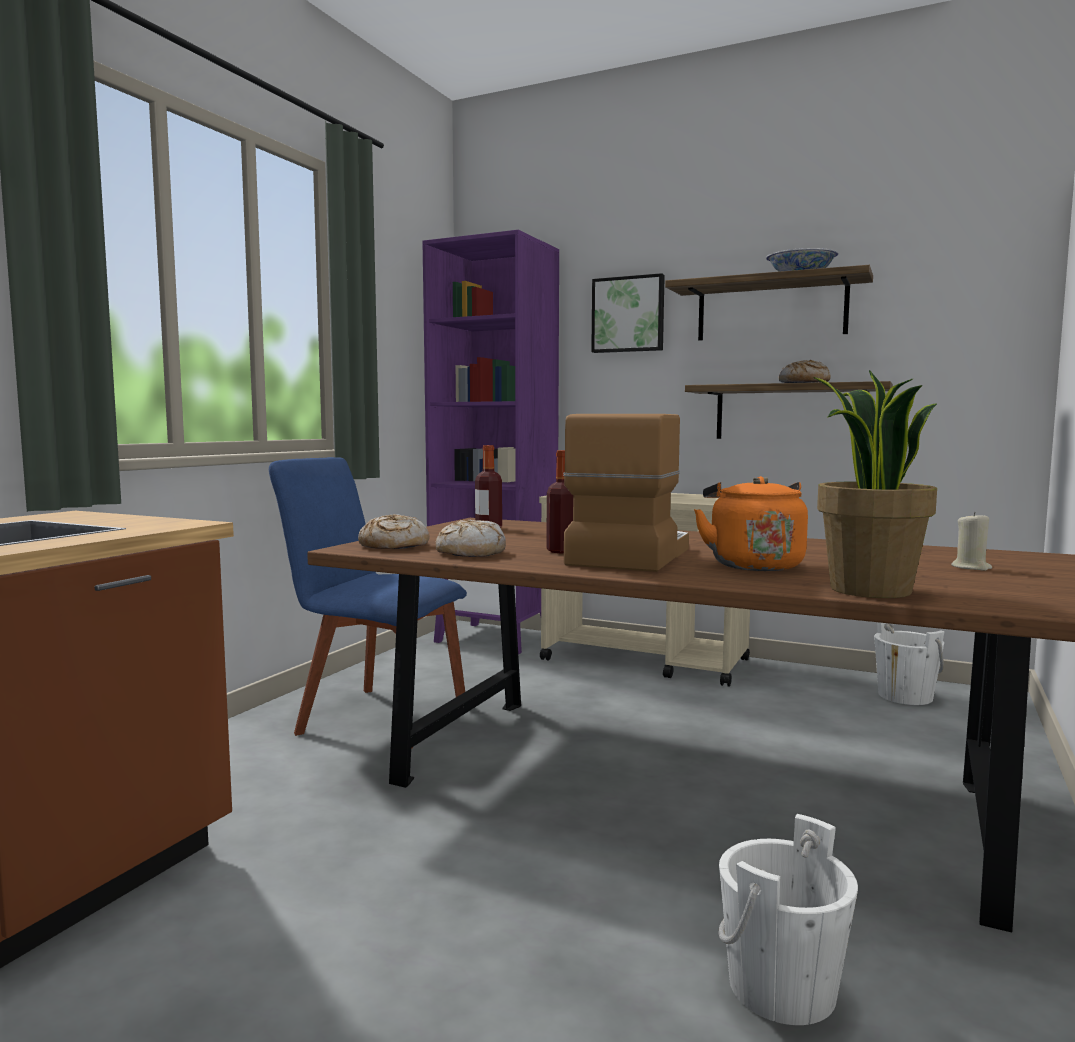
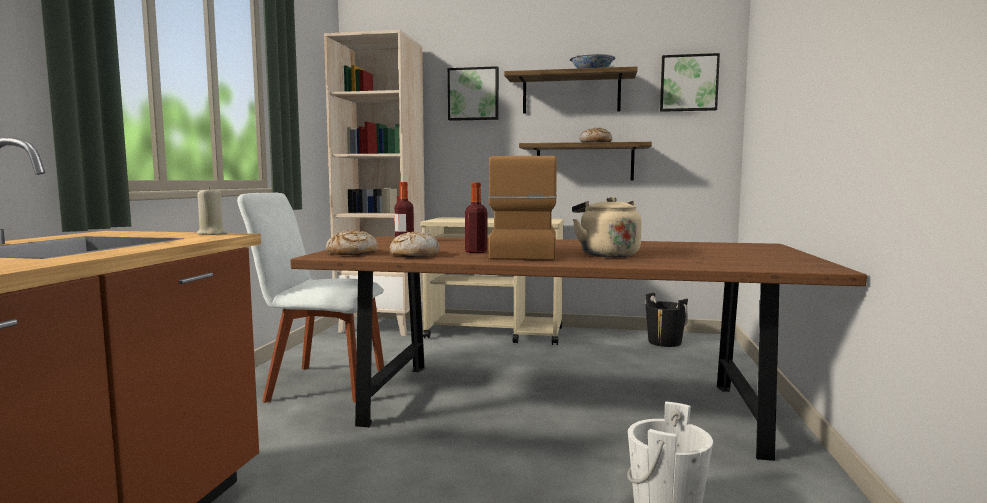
camera: 15 degrees left, 0 degrees up
blue chair [269,457,467,749] -> white chair [237,193,384,403]
purple bookcase [422,230,559,654] -> beige bookcase [324,30,425,336]
orange kettle [694,476,808,571] -> beige kettle [572,197,642,257]
potted plant [814,370,937,598] -> none
white bucket [874,622,944,705] -> black bucket [645,293,688,347]
beige candle [951,512,992,571] -> beige candle moved to [197,187,228,235]
none -> picture [660,53,720,112]

